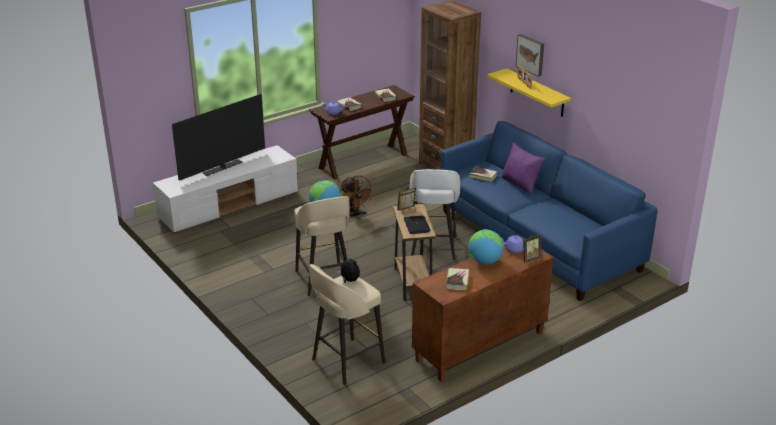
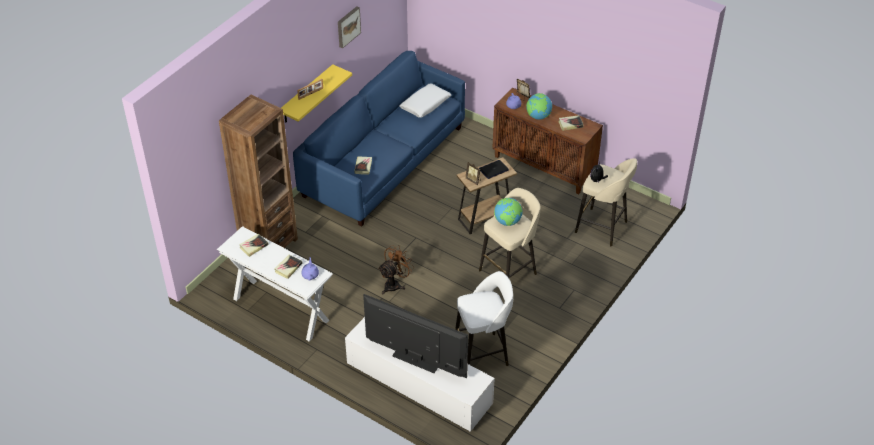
camera: 110 degrees left, 15 degrees up
brown console table [309,85,415,179] -> white console table [217,226,333,341]
white stool [410,169,460,261] -> white stool moved to [455,271,513,366]
purple pillow [502,143,545,194] -> none
picture [516,34,544,77] -> picture moved to [338,6,361,49]
none -> white pillow [399,83,452,118]

